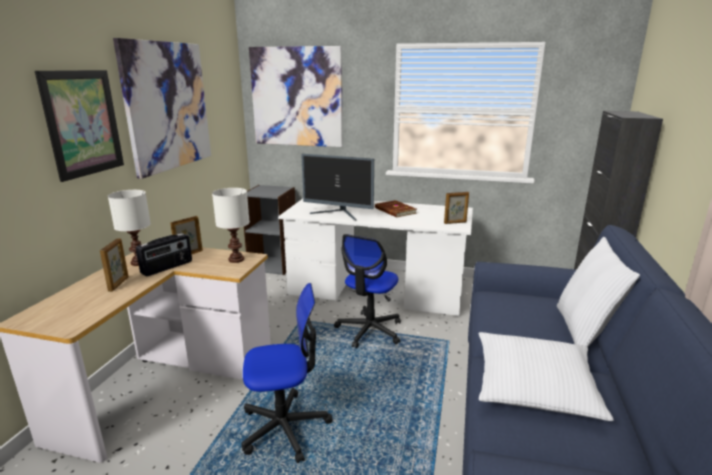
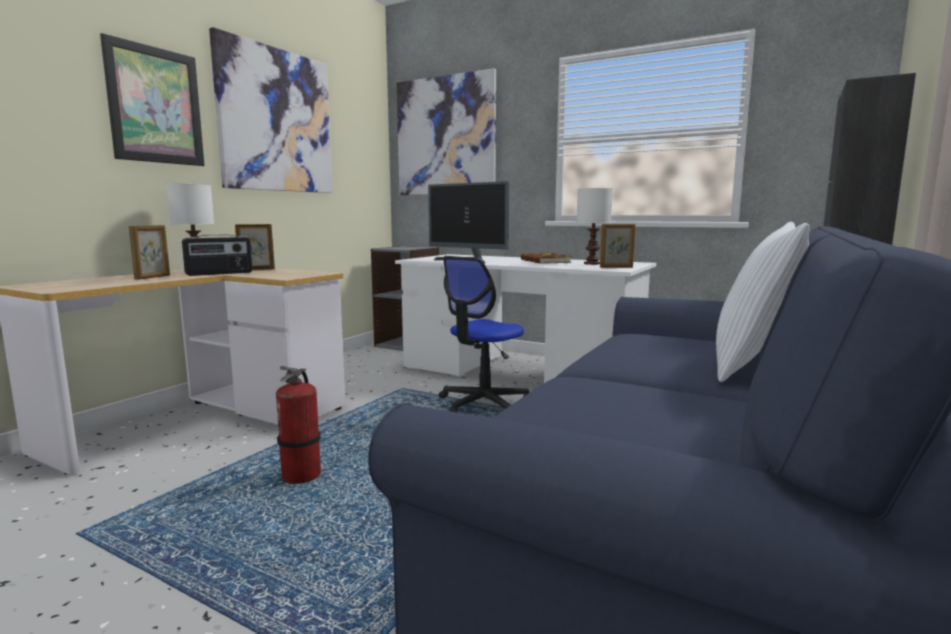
camera: 15 degrees right, 10 degrees down
white table lamp [212,188,250,263] -> white table lamp moved to [577,188,613,265]
office chair [242,283,333,463] -> fire extinguisher [276,366,321,484]
white pillow [479,332,614,421] -> none

